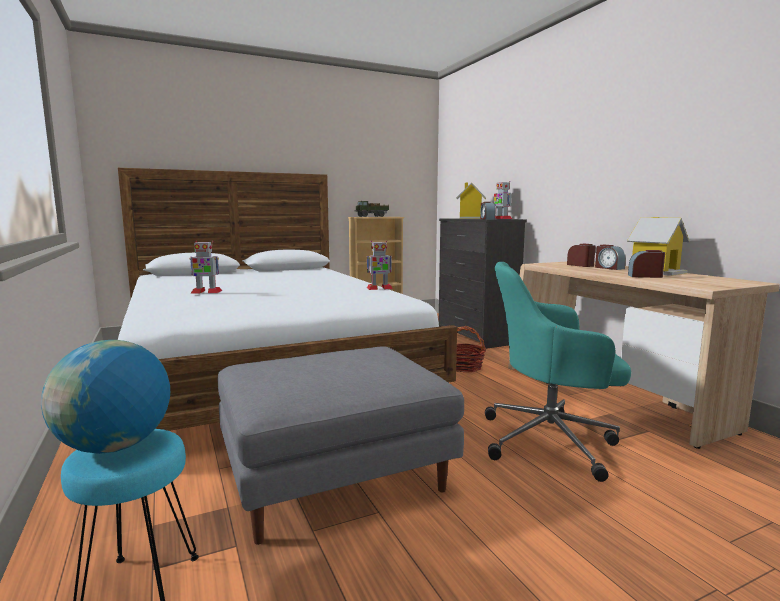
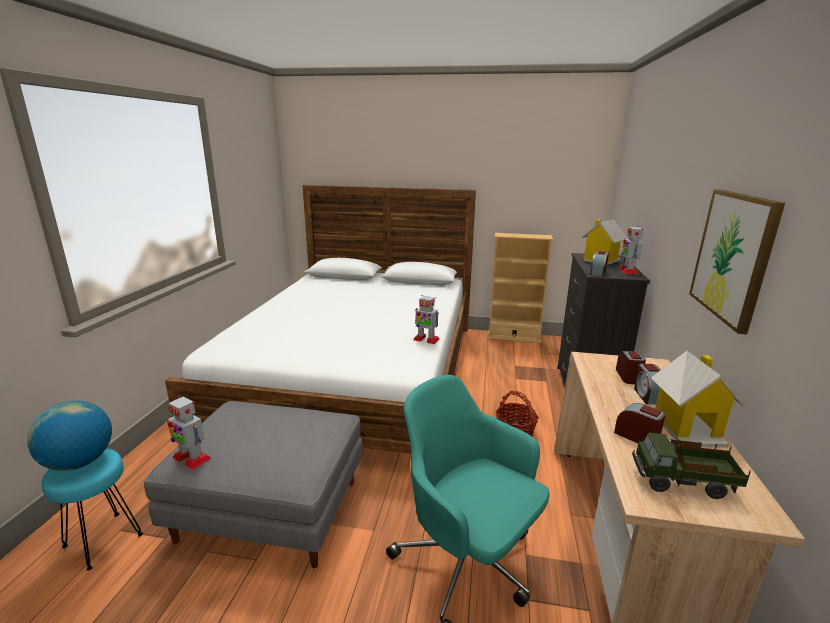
camera: 35 degrees right, 10 degrees up
toy robot [189,241,222,293] -> toy robot moved to [167,395,212,470]
toy truck [355,201,389,217] -> toy truck moved to [632,433,751,499]
none -> picture [689,189,785,335]

